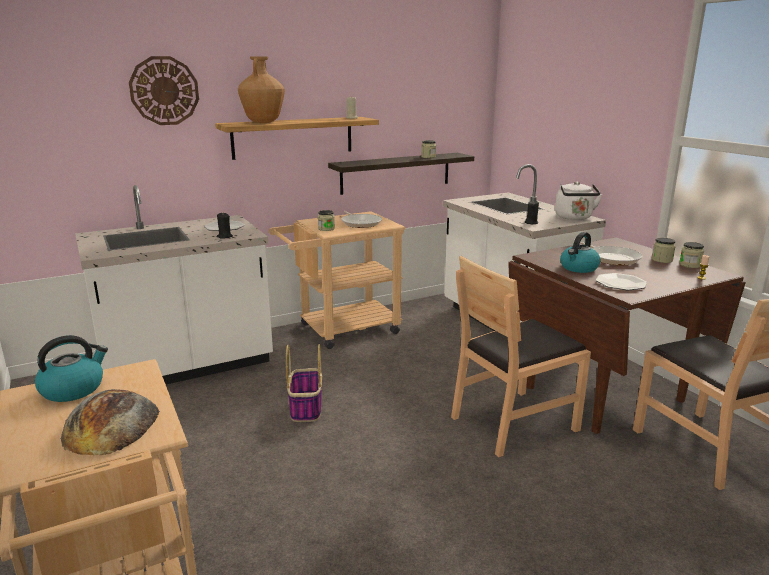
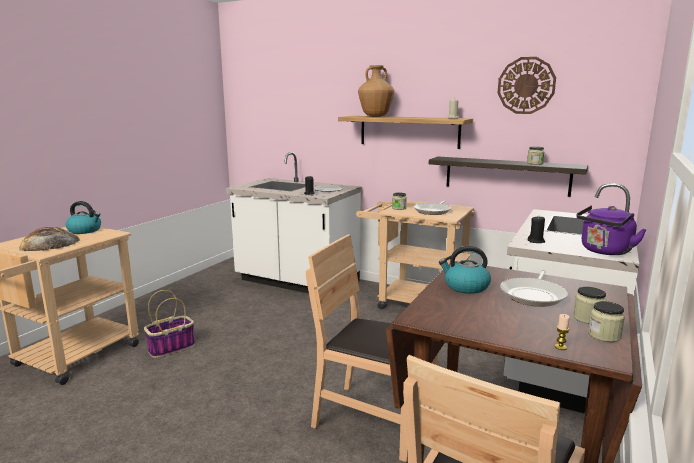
camera: 55 degrees right, 5 degrees down
wall clock [129,56,199,125] -> wall clock moved to [498,57,556,114]
basket [286,344,322,422] -> basket moved to [144,290,195,358]
white kettle [555,182,602,220] -> purple kettle [576,205,647,255]
plate [596,273,647,290] -> none

